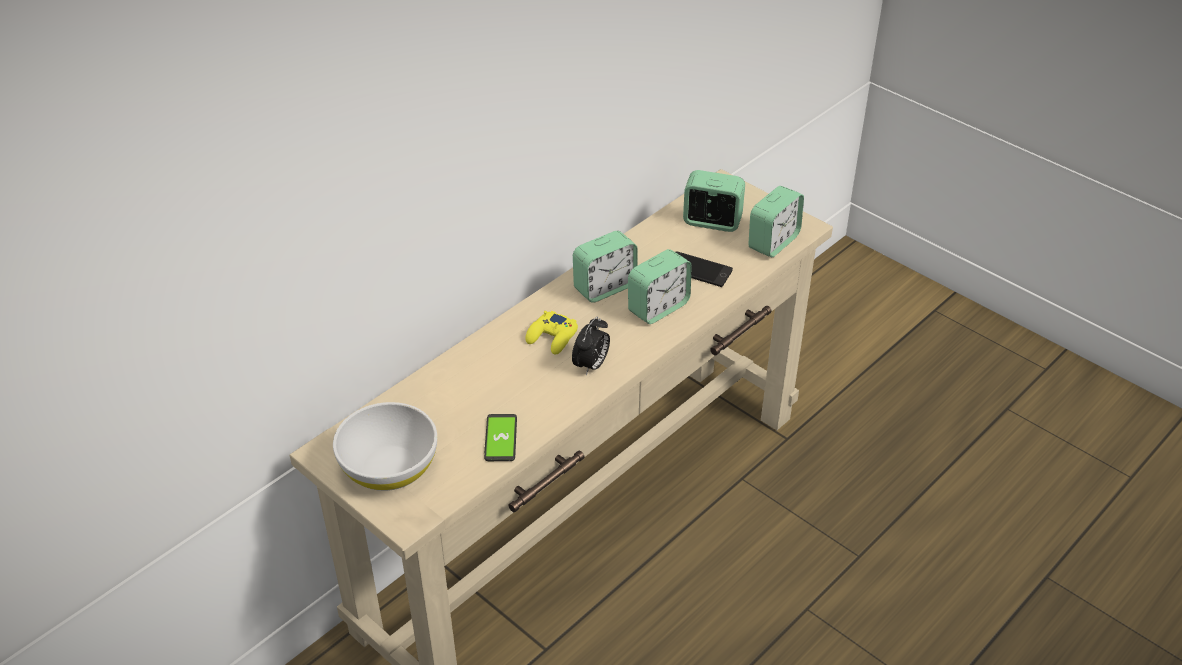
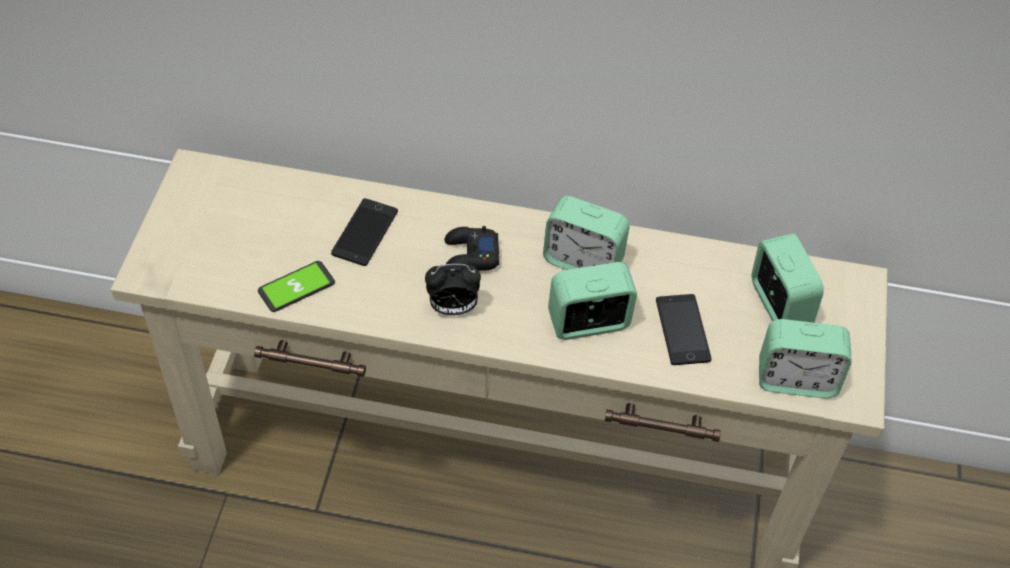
camera: 55 degrees right, 10 degrees up
white bowl [333,402,437,491] -> none
yellow game controller [525,311,578,355] -> black game controller [444,226,499,271]
alarm clock [628,249,692,324] -> alarm clock turned 150 degrees clockwise [548,262,637,340]
none -> phone [331,198,398,266]

